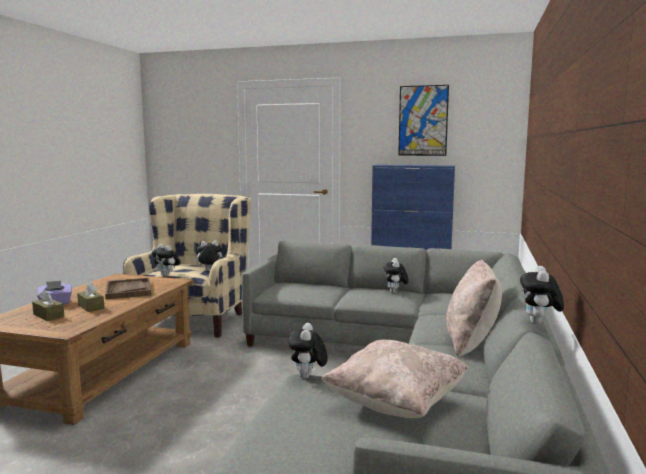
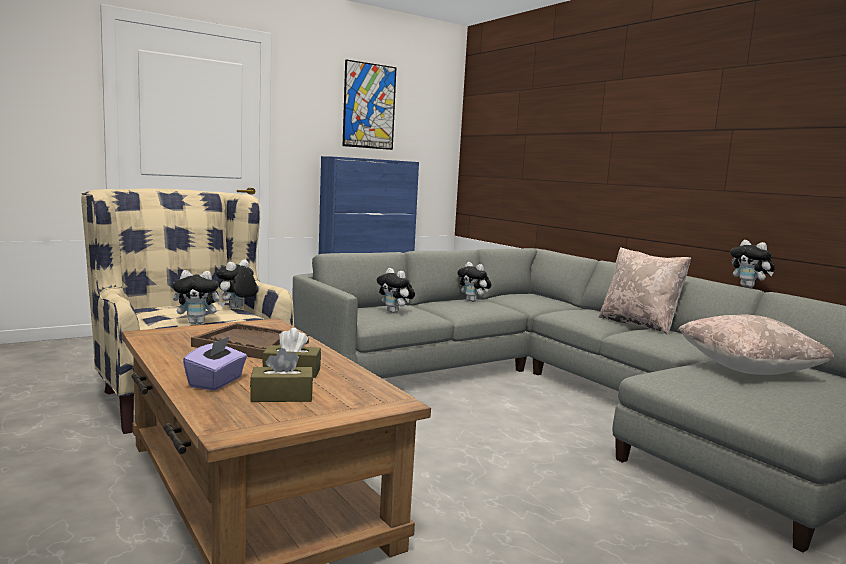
camera: 50 degrees left, 0 degrees up
plush toy [288,323,328,379] -> plush toy moved to [377,268,415,313]

